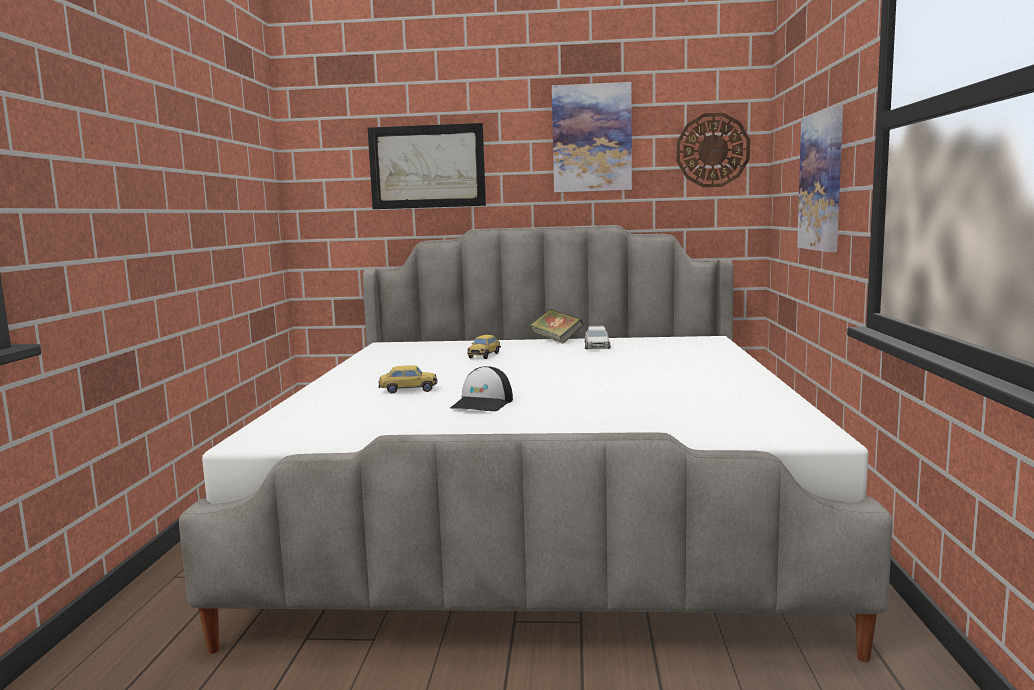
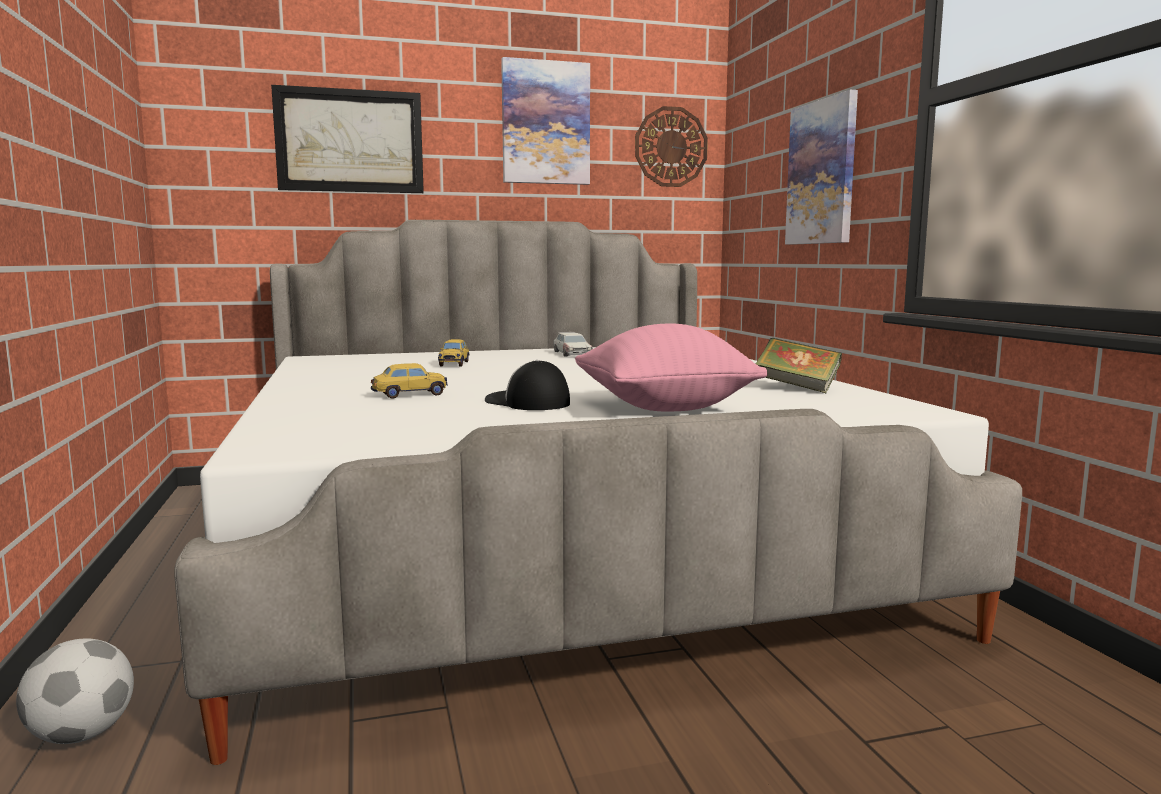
camera: 20 degrees left, 0 degrees up
cap [450,366,513,411] -> cap turned 135 degrees clockwise [485,360,570,410]
book [530,309,583,344] -> book moved to [756,338,842,393]
none -> football [16,638,134,744]
none -> pink pillow [575,323,768,412]

